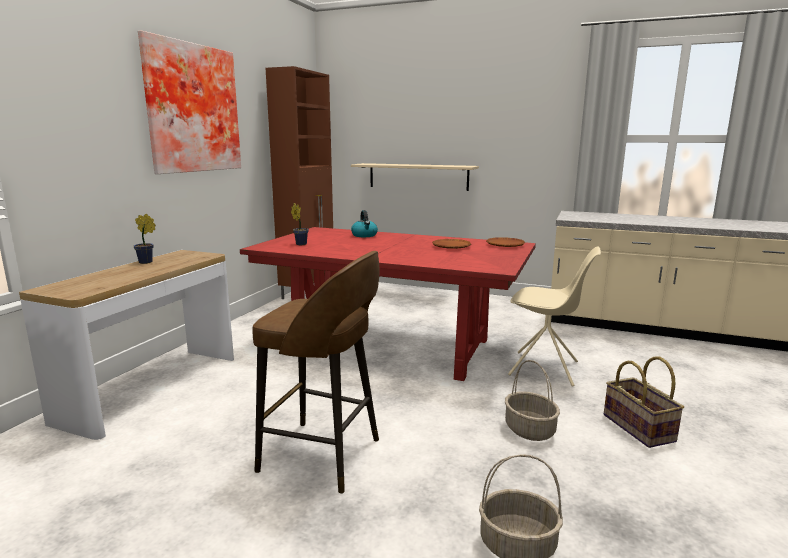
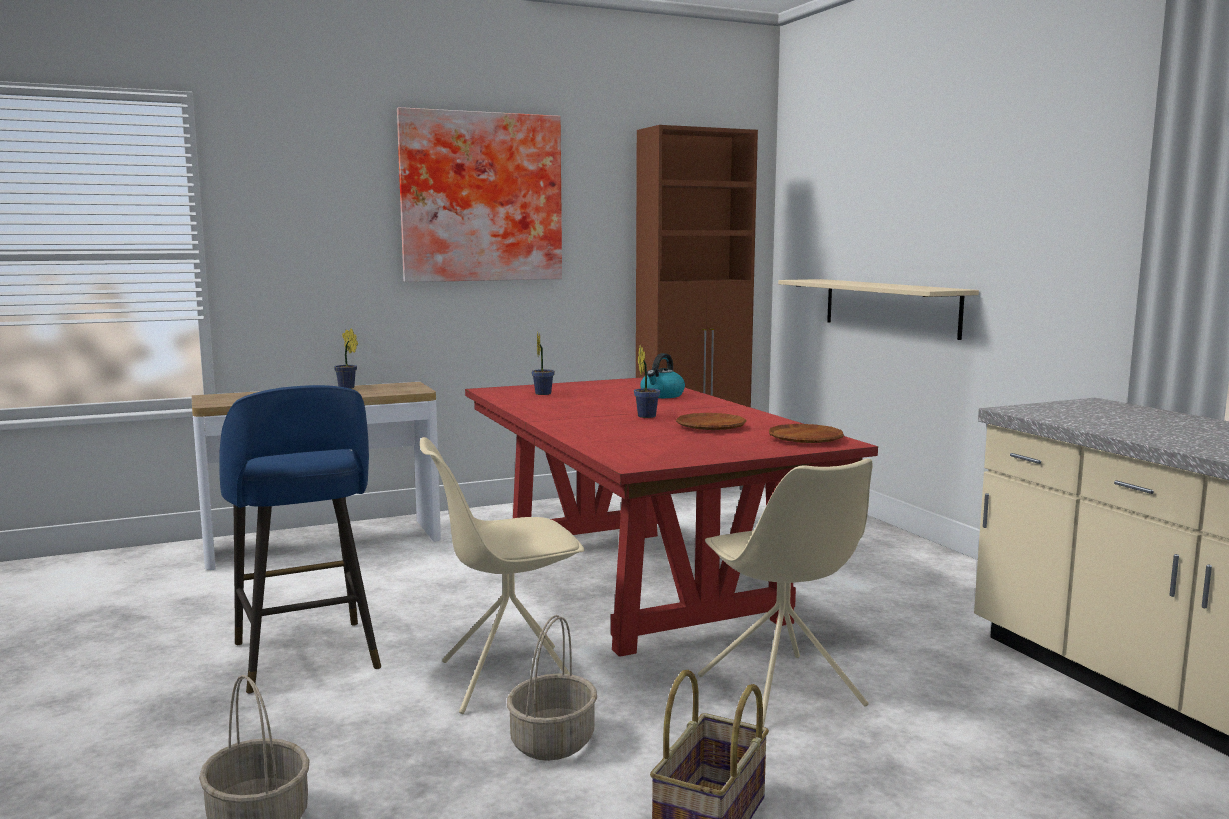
camera: 45 degrees right, 5 degrees down
brown stool [252,251,380,494] -> blue stool [219,385,381,694]
none -> beige chair [420,437,584,714]
none -> potted plant [634,345,660,418]

